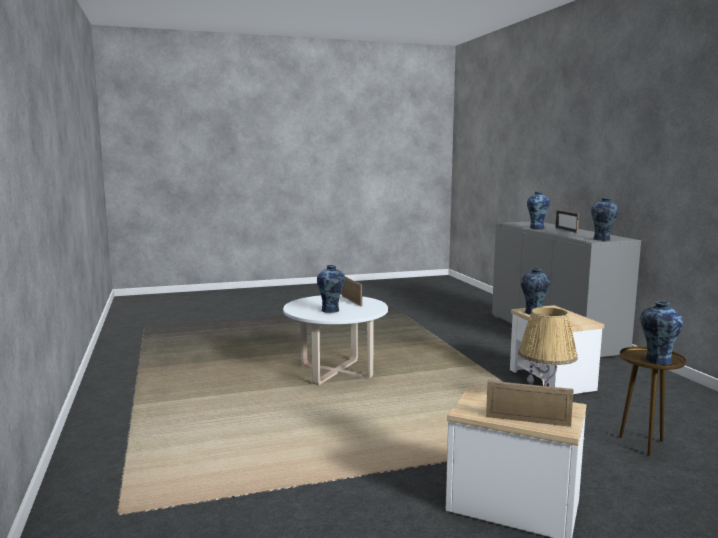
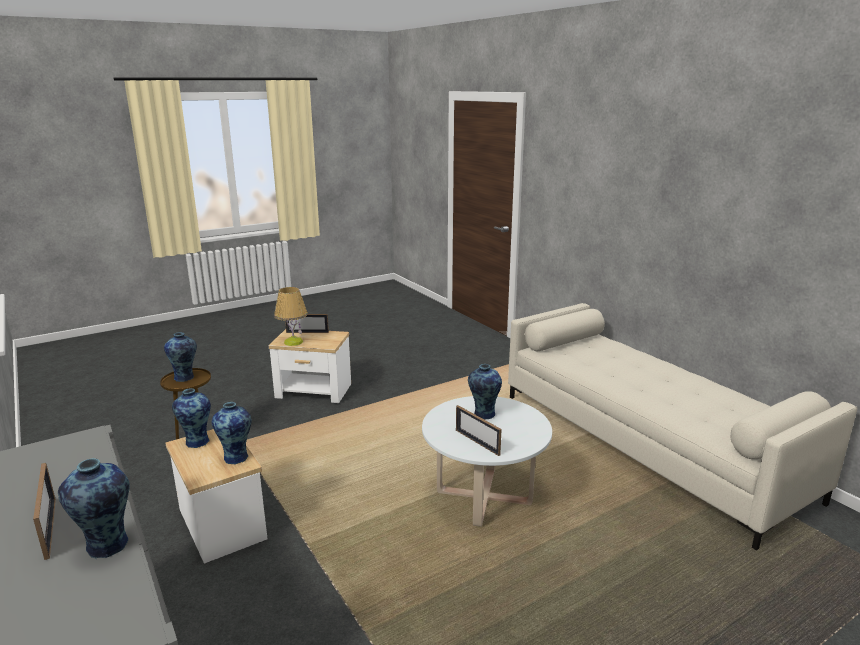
camera: 165 degrees right, 10 degrees up
vase [591,197,619,241] -> vase moved to [172,388,211,448]
none -> beige sofa [508,303,857,550]

